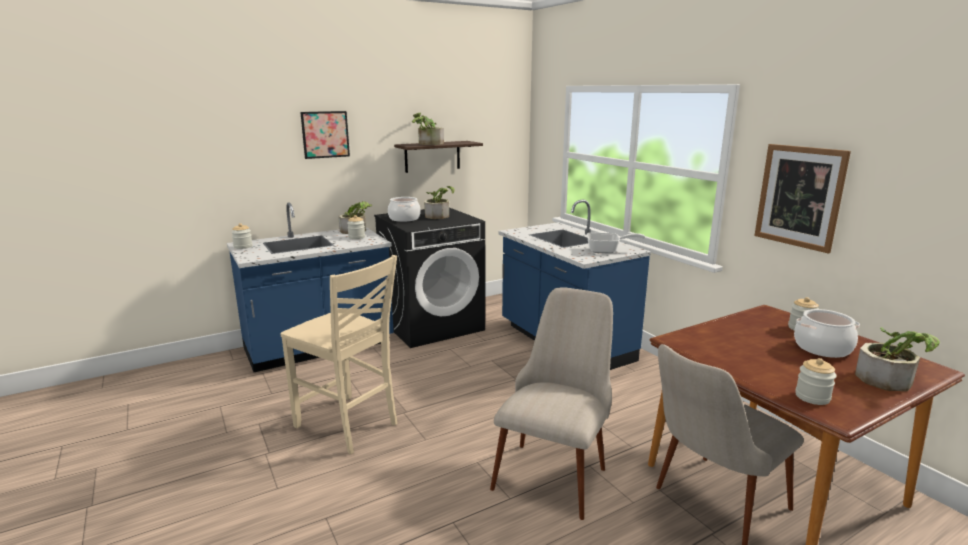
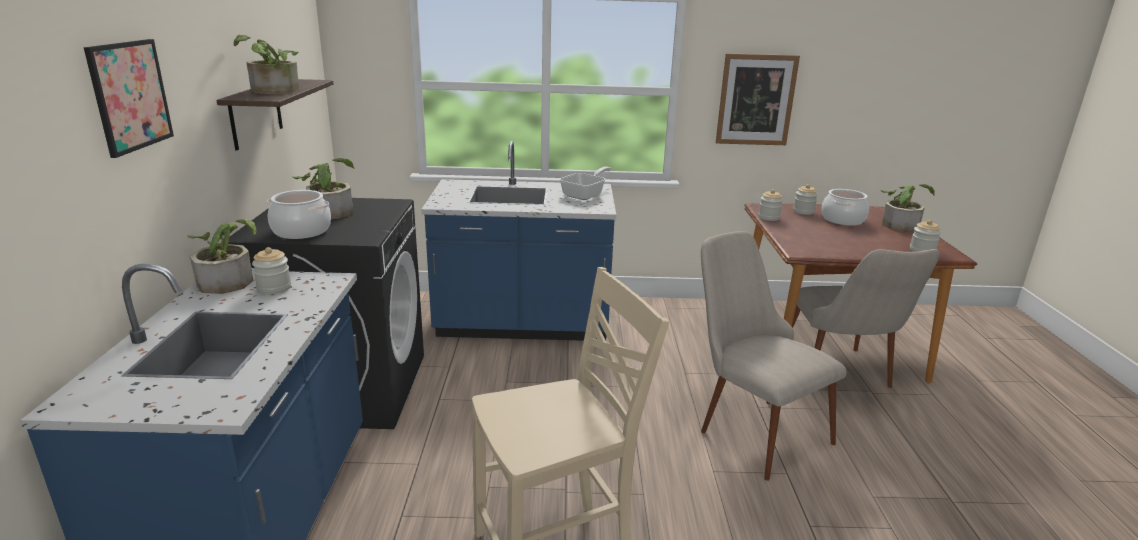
camera: 60 degrees left, 5 degrees up
jar [231,223,253,249] -> jar moved to [758,189,783,221]

